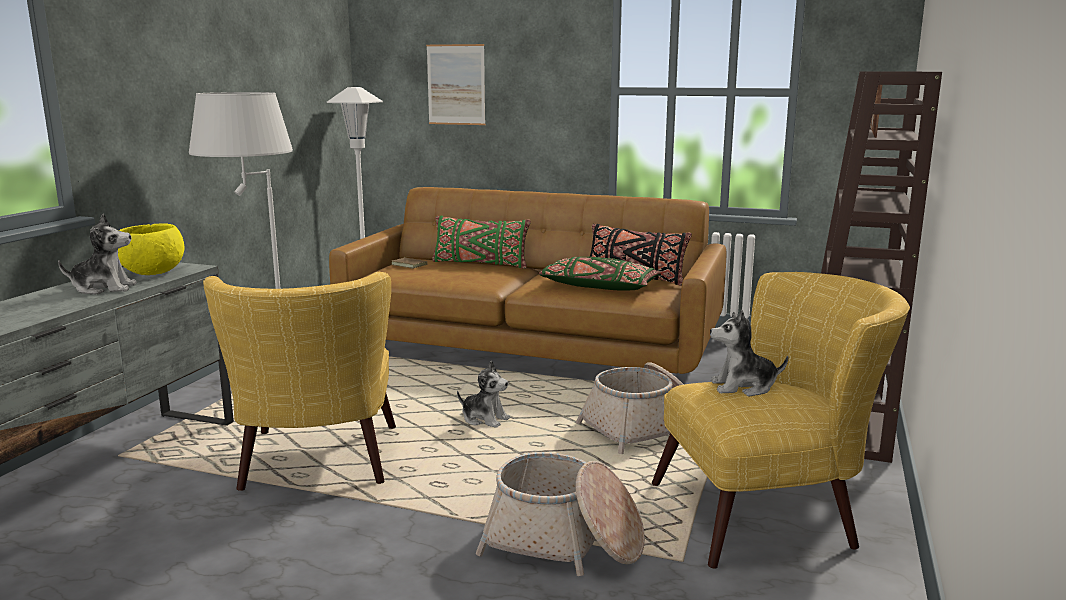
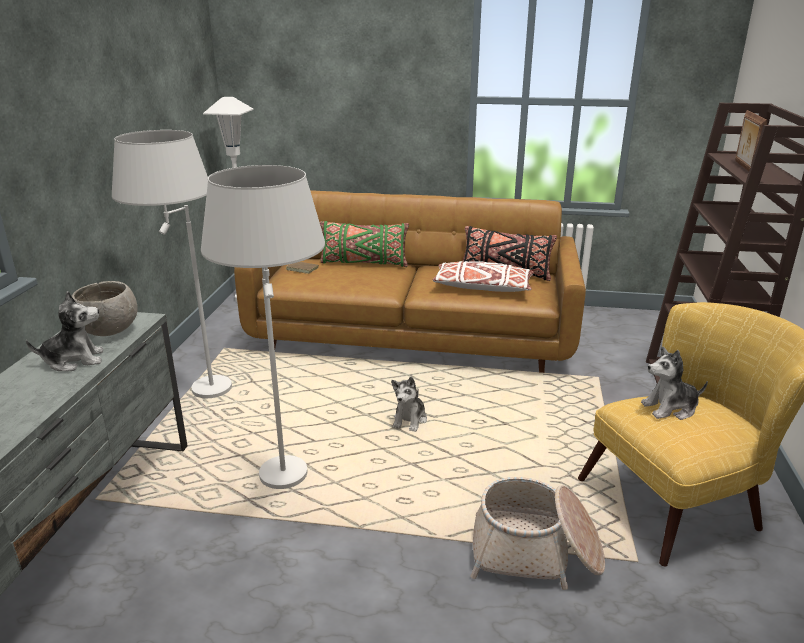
camera: 10 degrees left, 10 degrees up
yellow bowl [118,223,185,275] -> grey bowl [72,281,138,336]
yellow armchair [203,272,396,491] -> white floor lamp [201,165,325,489]
picture [426,44,486,125] -> none
plush toy [457,360,511,428] -> plush toy turned 90 degrees clockwise [391,377,427,432]
green pillow [539,257,661,291] -> white pillow [433,261,534,292]
basket [576,362,684,454] -> none

